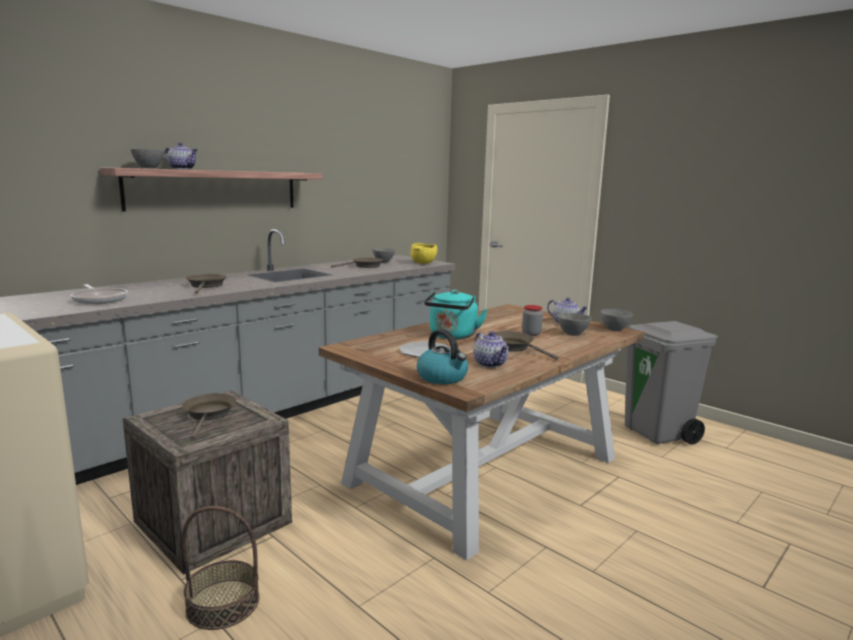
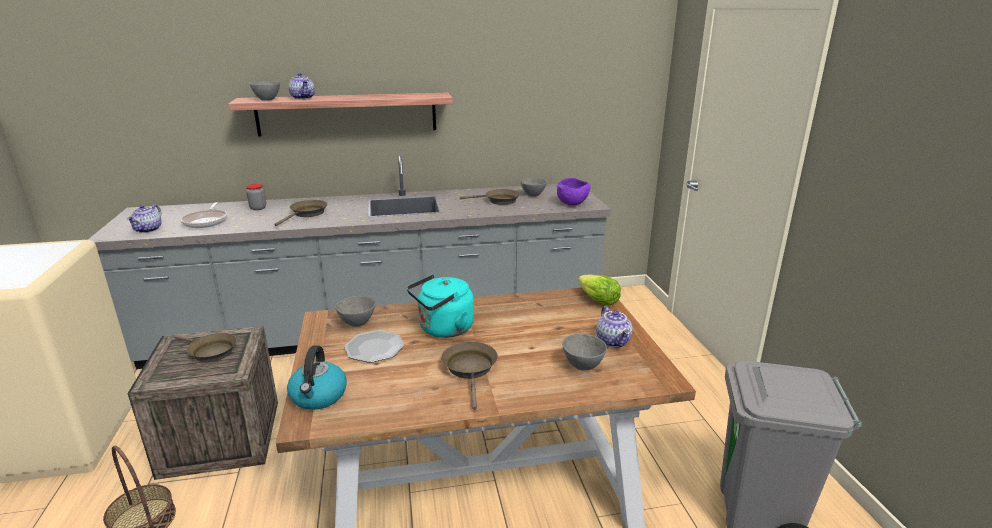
camera: 35 degrees right, 10 degrees up
brown frying pan [182,393,236,439] -> brown frying pan turned 90 degrees clockwise [174,333,237,362]
yellow bowl [410,243,438,264] -> purple bowl [557,178,591,205]
teapot [473,331,509,368] -> teapot moved to [127,204,162,233]
jar [522,305,543,336] -> jar moved to [246,184,266,210]
grey bowl [600,309,633,331] -> grey bowl moved to [335,296,376,327]
none -> lettuce [578,274,621,305]

